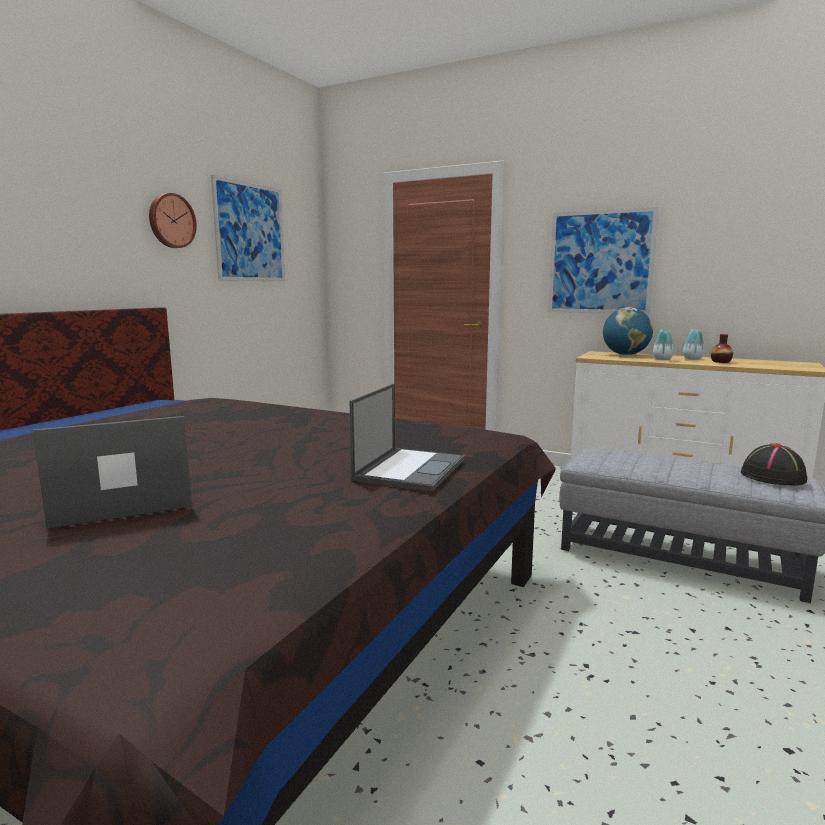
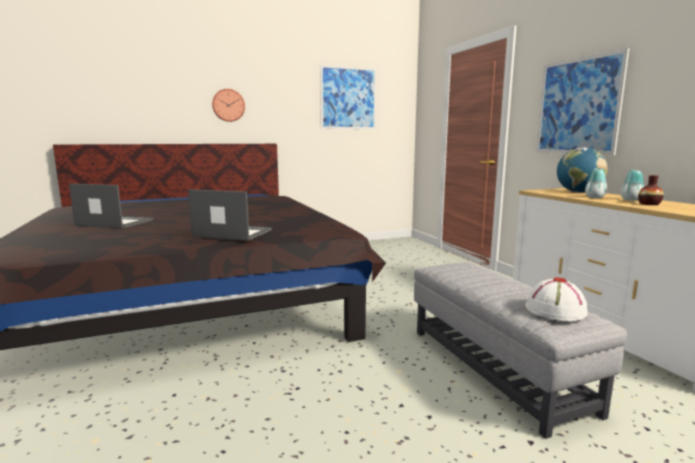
camera: 40 degrees right, 0 degrees up
wall clock [149,193,197,248] -> wall clock moved to [212,89,245,122]
laptop [349,383,465,492] -> laptop turned 135 degrees counterclockwise [188,189,272,241]
black hat [741,443,807,486] -> white hat [525,277,588,321]

